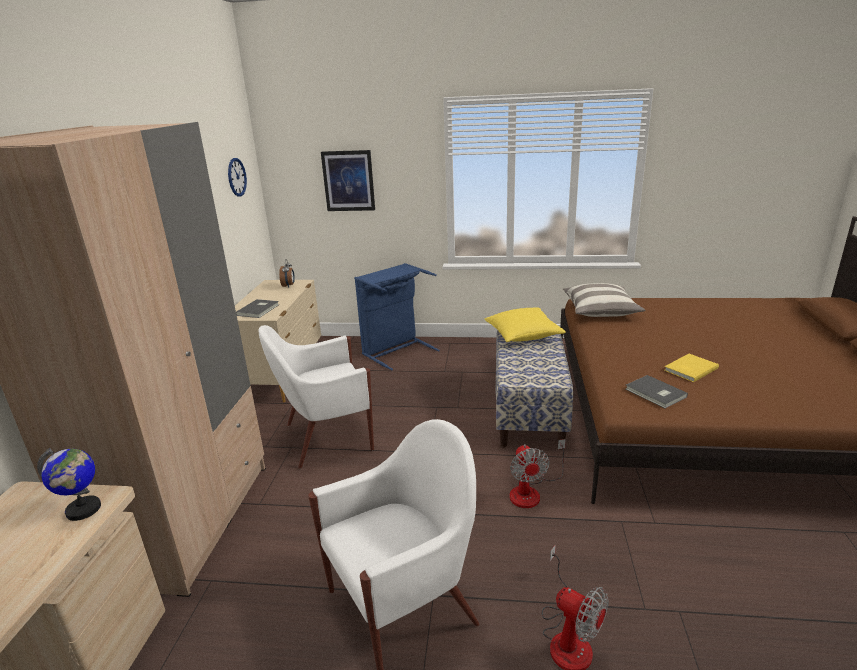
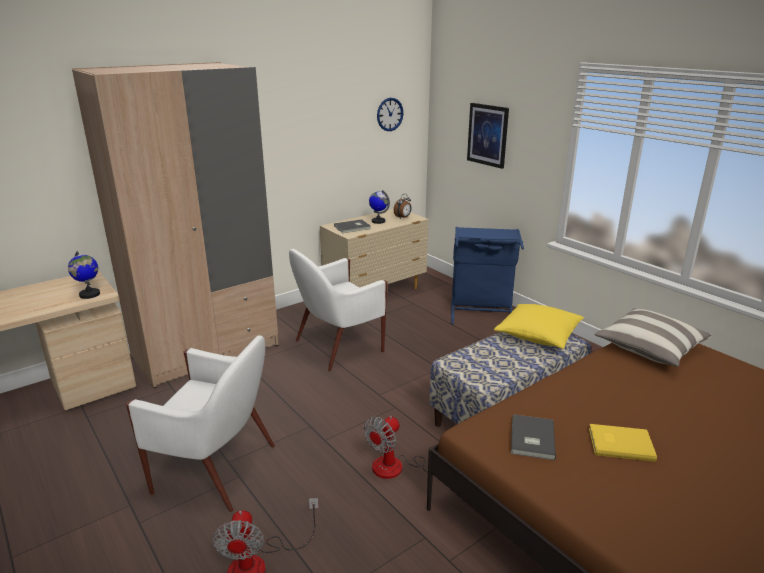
camera: 45 degrees right, 0 degrees up
white armchair [259,325,374,469] -> white armchair turned 60 degrees counterclockwise [289,249,387,371]
none -> globe [369,190,390,224]

